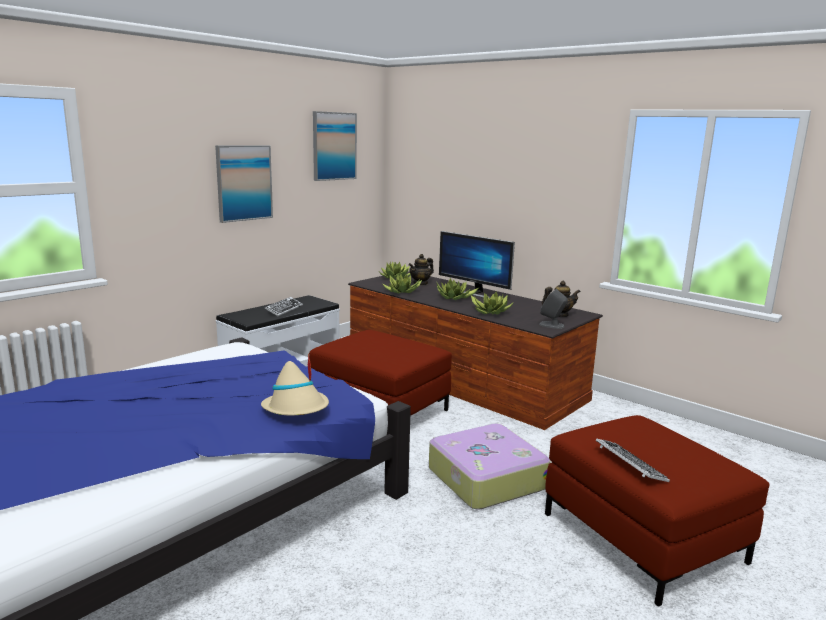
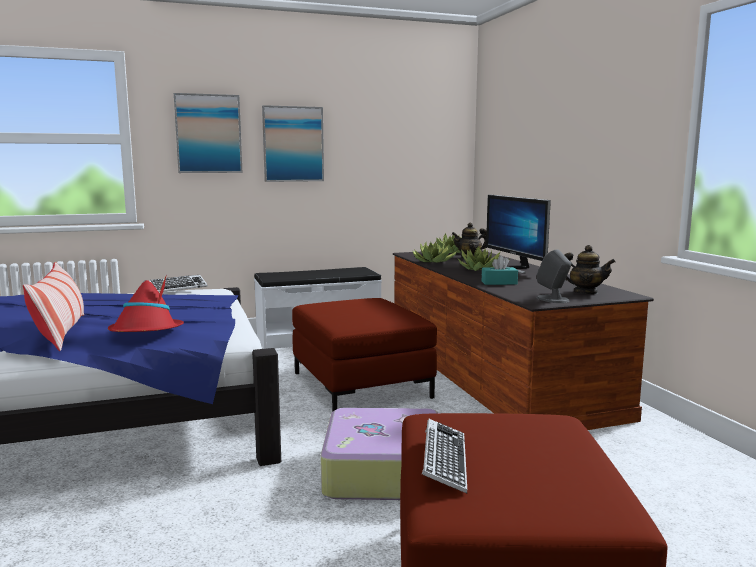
camera: 30 degrees right, 5 degrees down
beige hat [261,353,329,415] -> red hat [108,275,184,332]
keyboard [265,297,303,316] -> keyboard moved to [143,275,208,292]
picture [313,111,357,181] -> picture moved to [174,93,243,173]
potted plant [471,291,514,315] -> turquoise tissue box [482,255,518,285]
none -> pillow [23,262,84,351]

